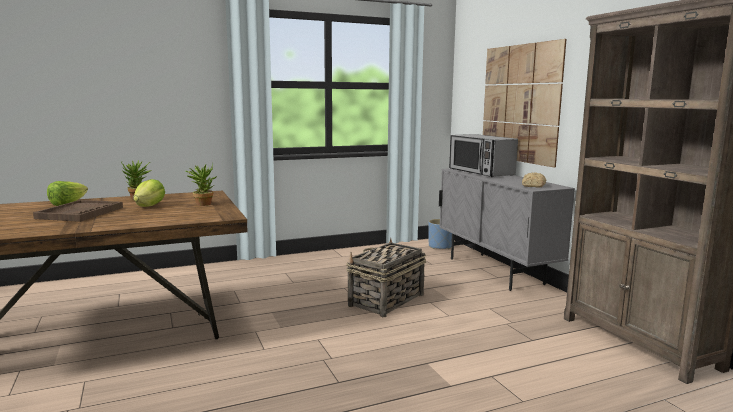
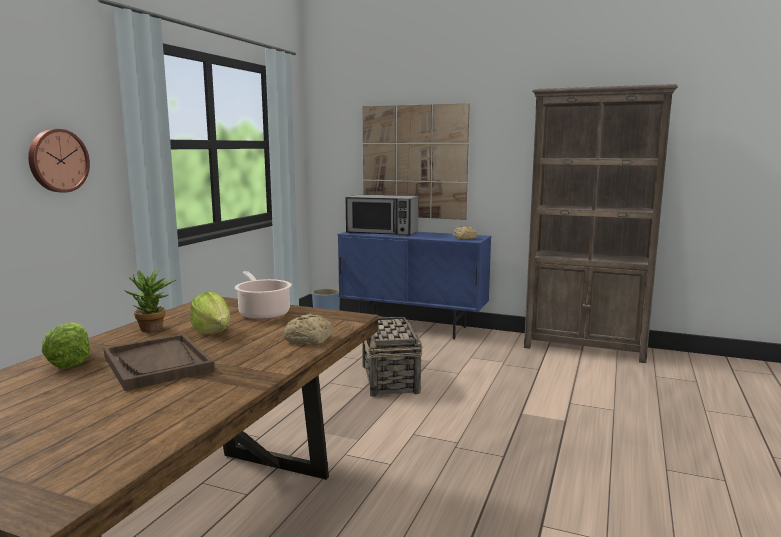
camera: 45 degrees left, 0 degrees up
potted plant [185,163,217,206] -> cooking pot [235,271,292,320]
grey cabinet [439,168,575,291] -> blue cabinet [338,232,491,339]
none -> wall clock [28,129,90,193]
none -> bread [284,313,333,345]

